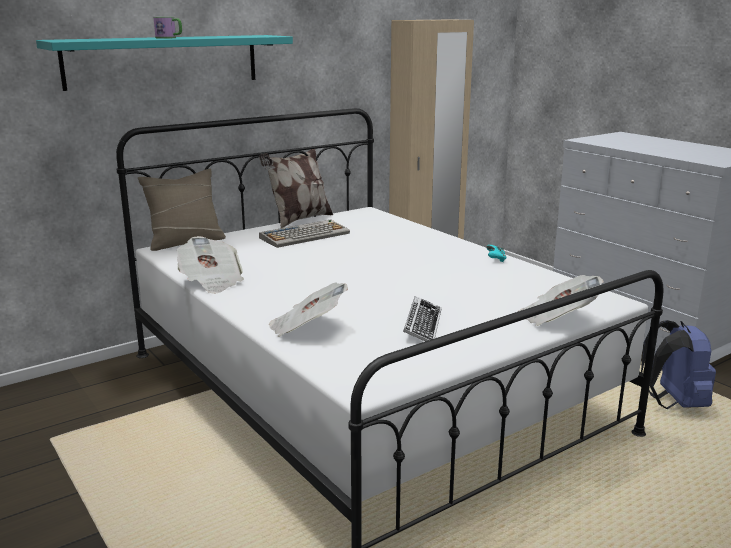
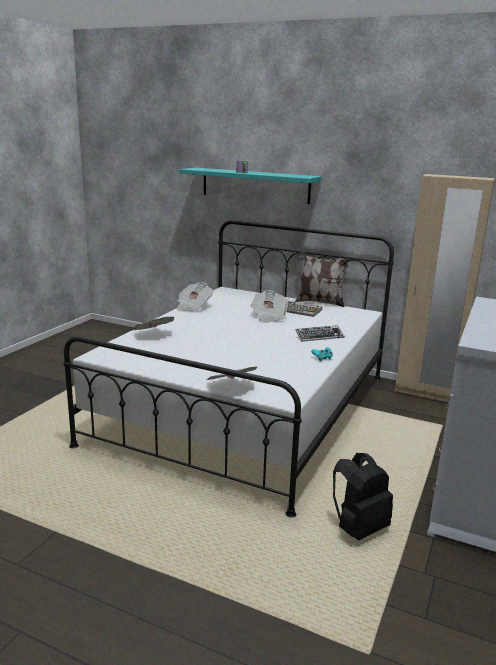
camera: 60 degrees right, 0 degrees up
beige pillow [138,169,226,251] -> none
keyboard [403,296,441,341] -> keyboard moved to [296,325,345,342]
blue backpack [641,320,716,409] -> black backpack [333,453,393,540]
none -> newspaper [251,290,288,323]

